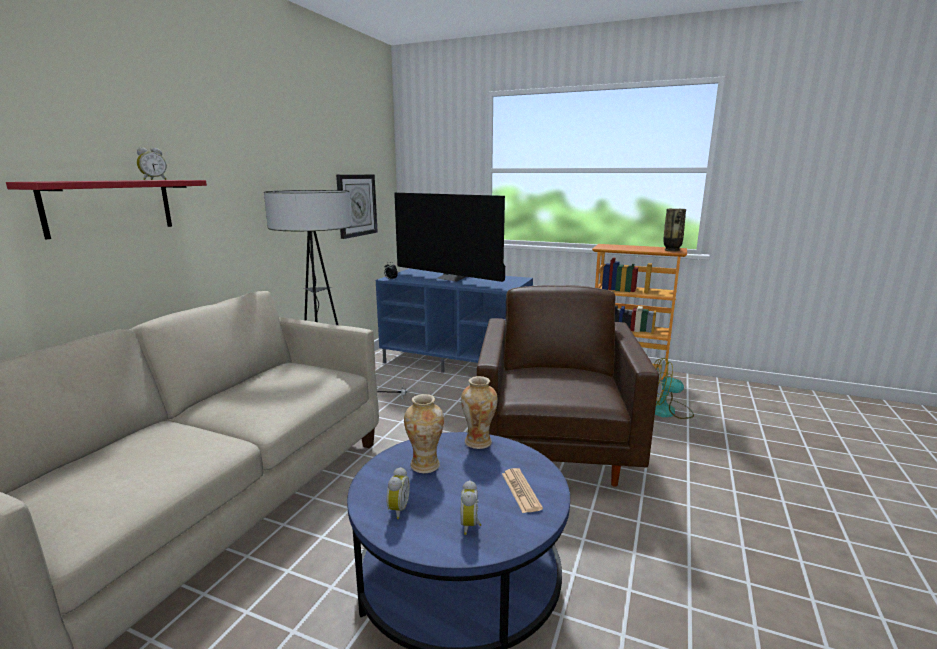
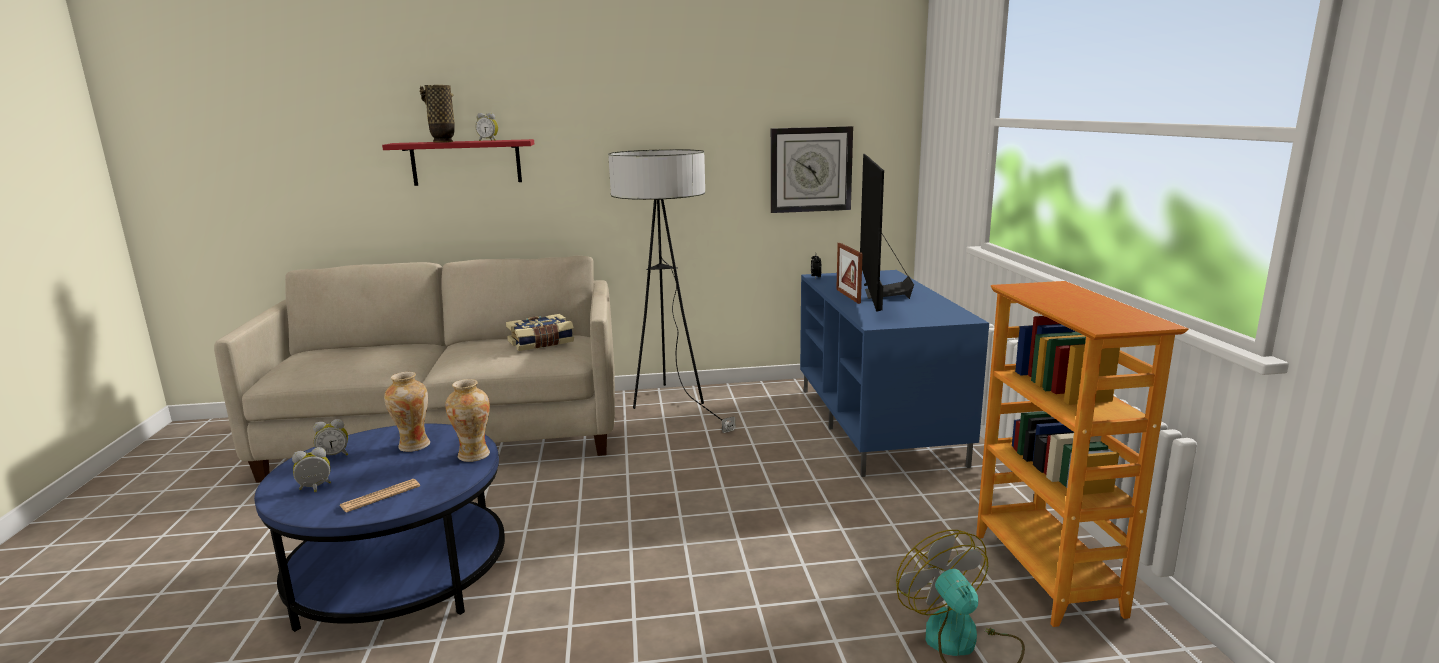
camera: 60 degrees right, 0 degrees up
brown armchair [477,285,659,487] -> none
vase [663,209,686,251] -> vase moved to [419,85,455,142]
none -> book [506,314,574,351]
none -> picture frame [836,243,863,304]

